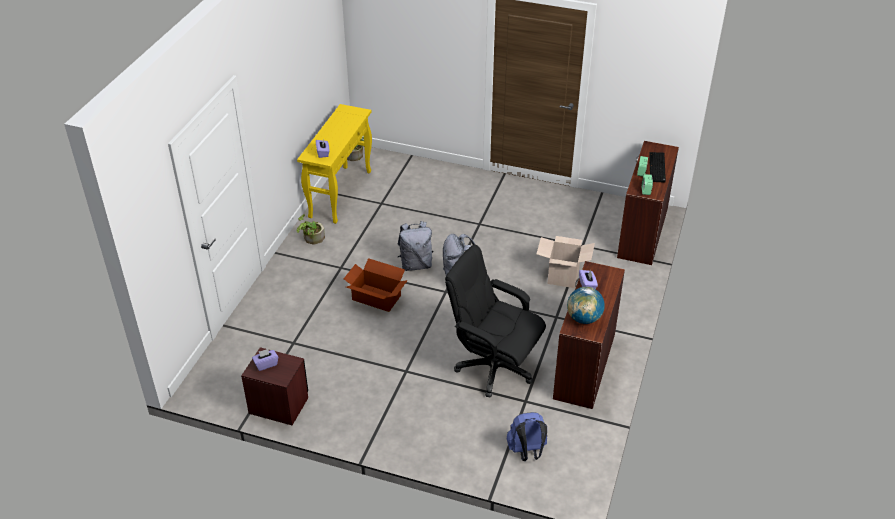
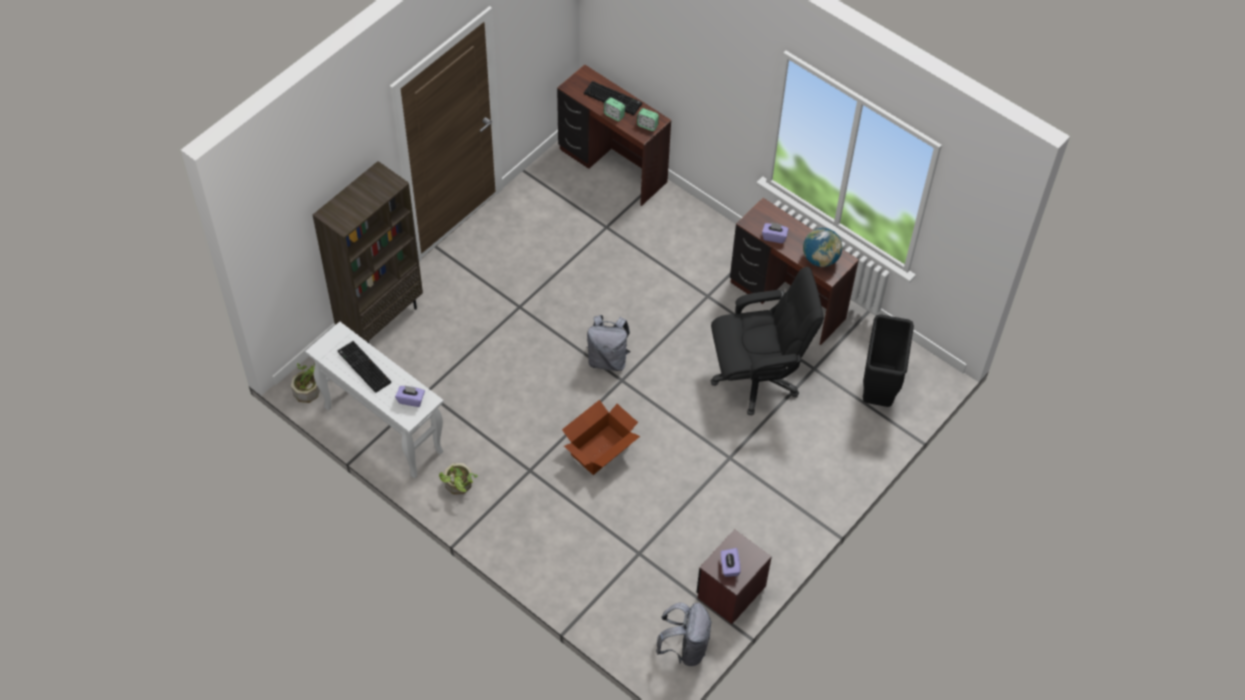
camera: 70 degrees left, 15 degrees up
yellow console table [297,104,372,224] -> white console table [305,322,444,479]
grey backpack [398,221,433,271] -> grey backpack moved to [656,602,712,666]
black office chair [445,245,546,397] -> black office chair turned 150 degrees counterclockwise [711,267,824,416]
blue backpack [507,412,547,461] -> black trash can [863,314,914,407]
cardboard box [537,236,595,288] -> none
none -> brown bookcase [313,161,423,343]
none -> keyboard [338,341,391,393]

